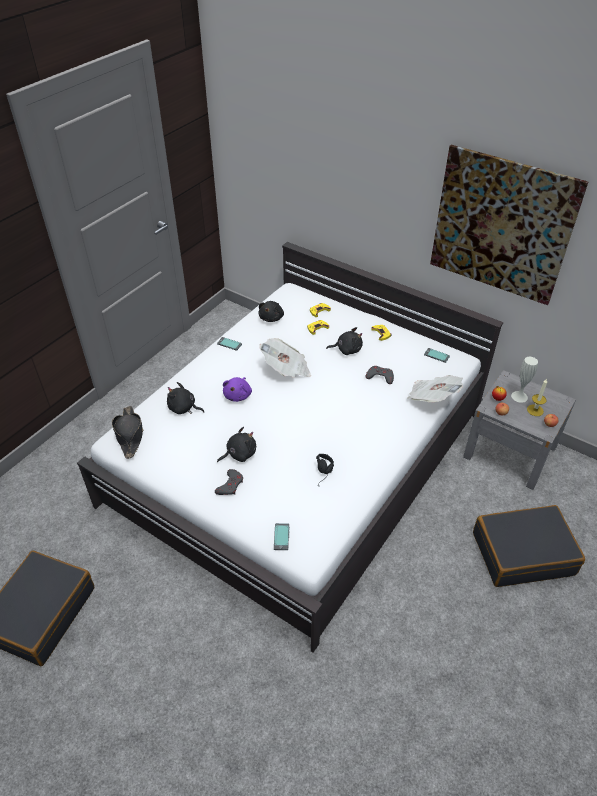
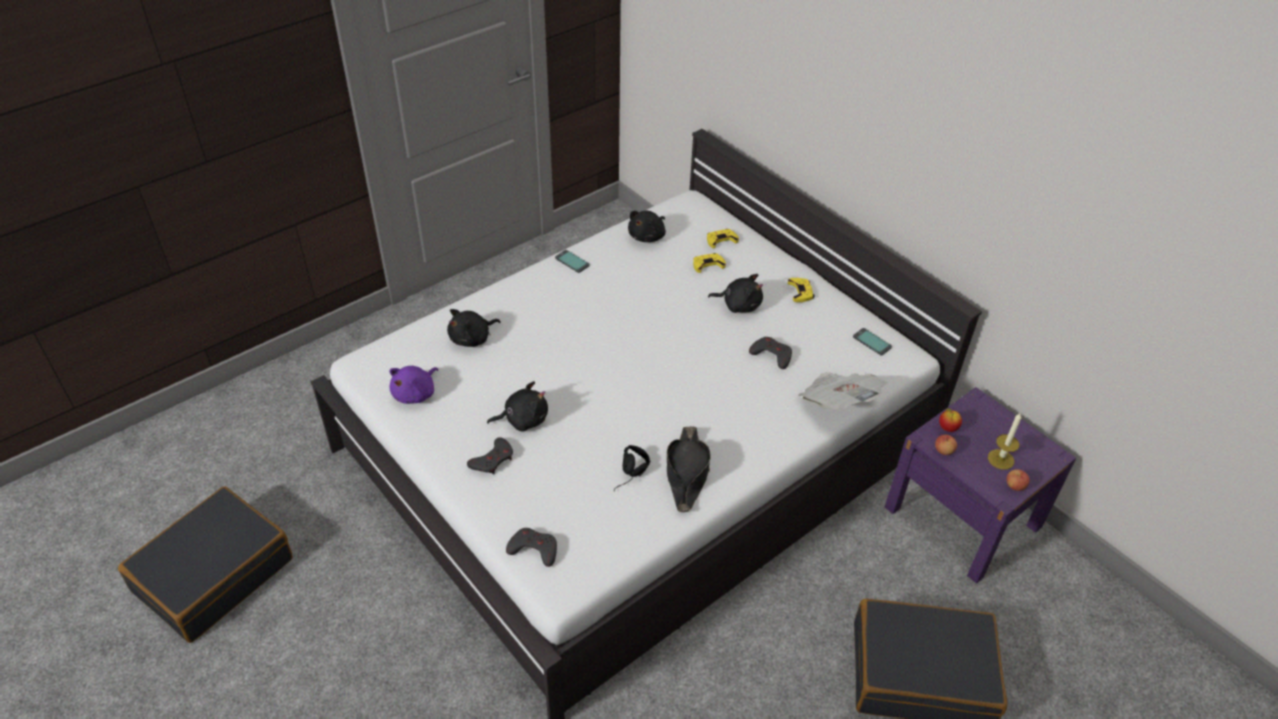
camera: 15 degrees right, 0 degrees up
black hat [112,406,143,459] -> black hat moved to [667,426,711,512]
black plush toy [167,382,204,414] -> black plush toy turned 75 degrees counterclockwise [447,309,501,347]
purple plush toy [223,377,252,402] -> purple plush toy moved to [390,366,438,404]
newspaper [259,338,311,378] -> none
phone [274,523,290,550] -> grey game controller [506,528,557,567]
picture [430,145,589,305] -> none
grey nightstand [463,370,576,490] -> purple nightstand [885,387,1076,583]
white vase [511,357,538,403] -> none

